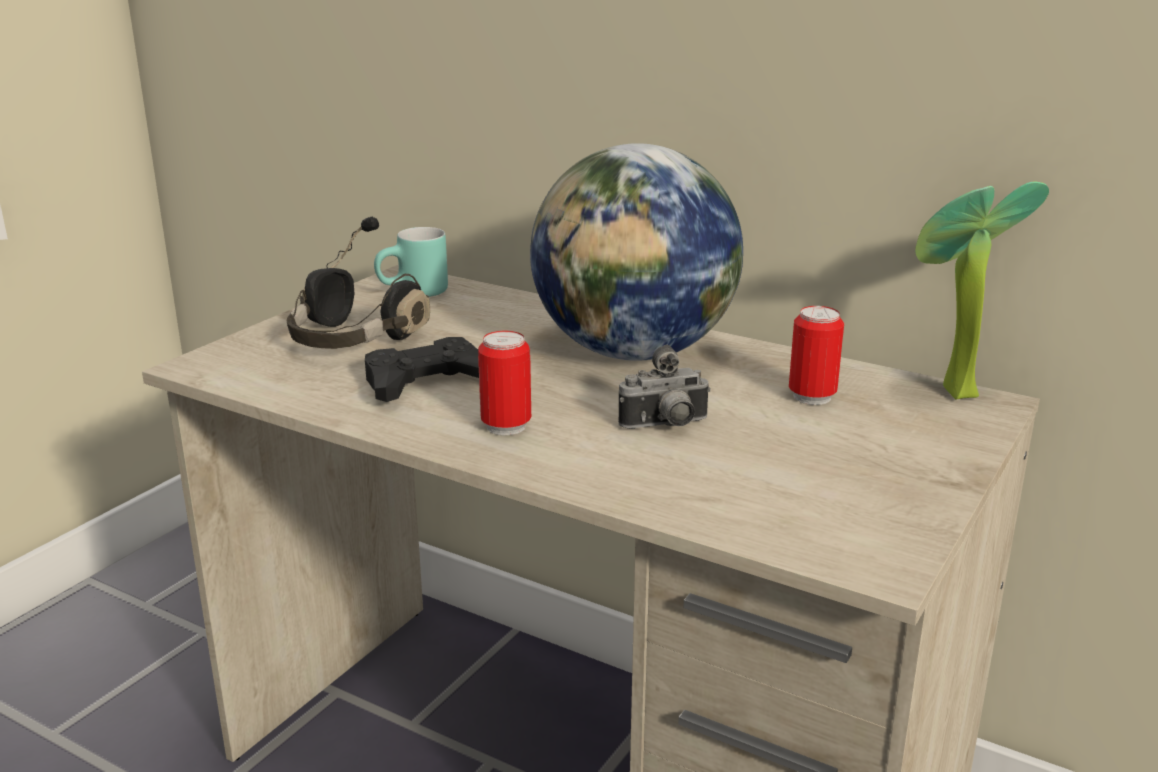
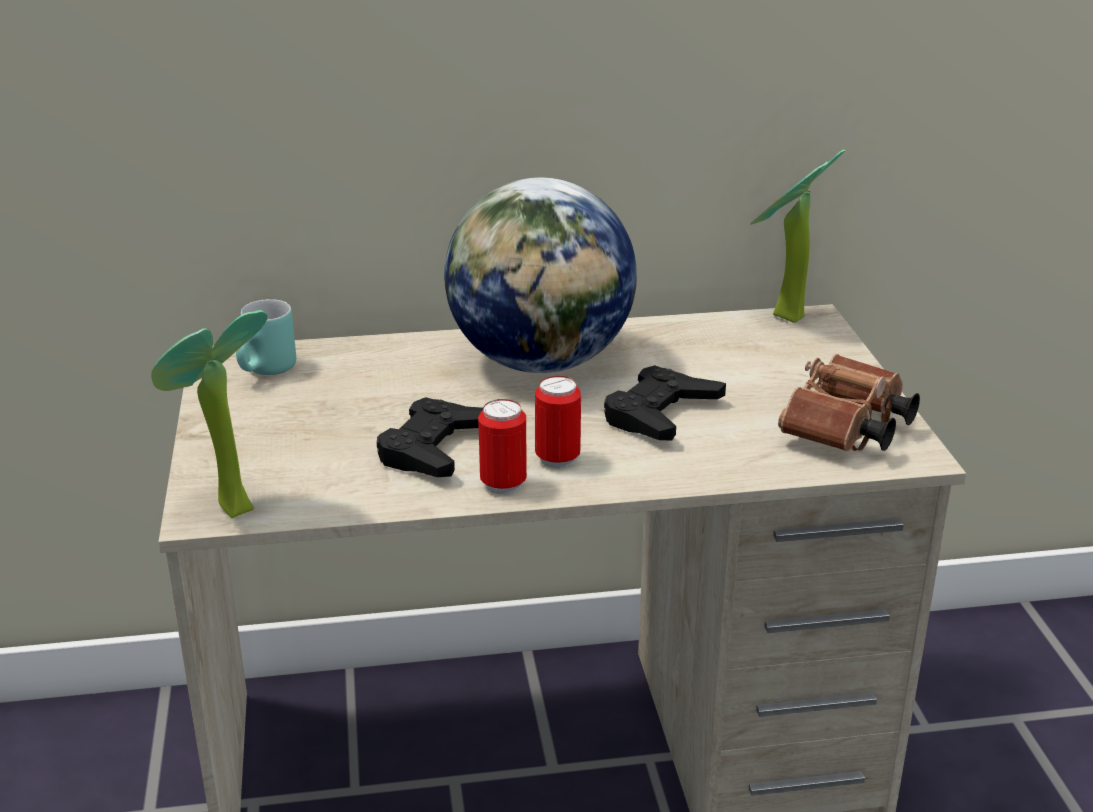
camera: 40 degrees left, 5 degrees up
black headphones [287,217,430,349] -> none
camera [618,345,711,429] -> black game controller [604,365,726,440]
can [789,306,844,405] -> can moved to [478,399,527,495]
none -> potted plant [151,310,267,518]
none -> brown binoculars [778,354,920,452]

